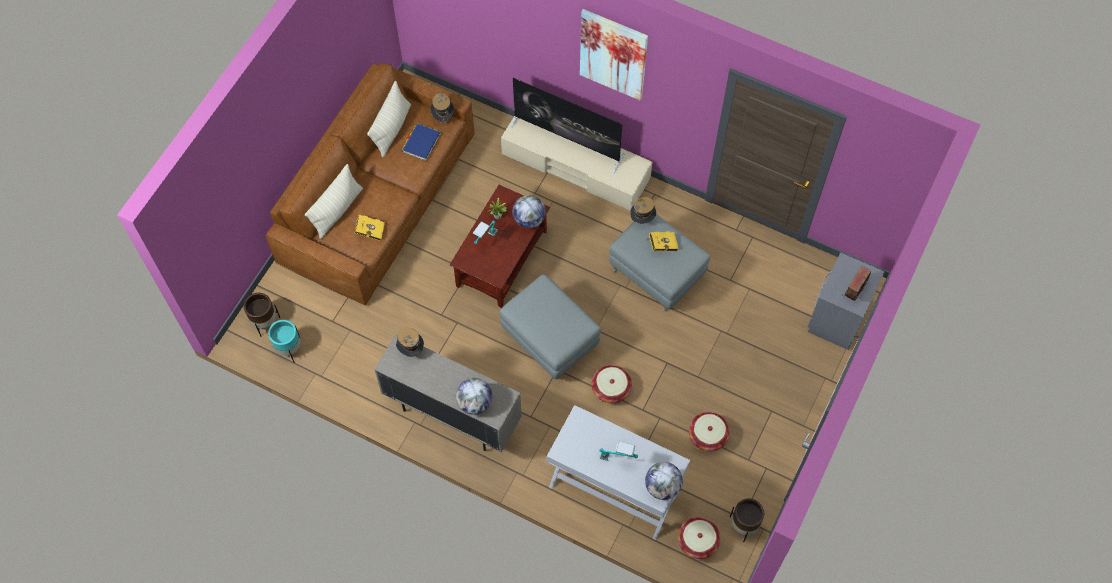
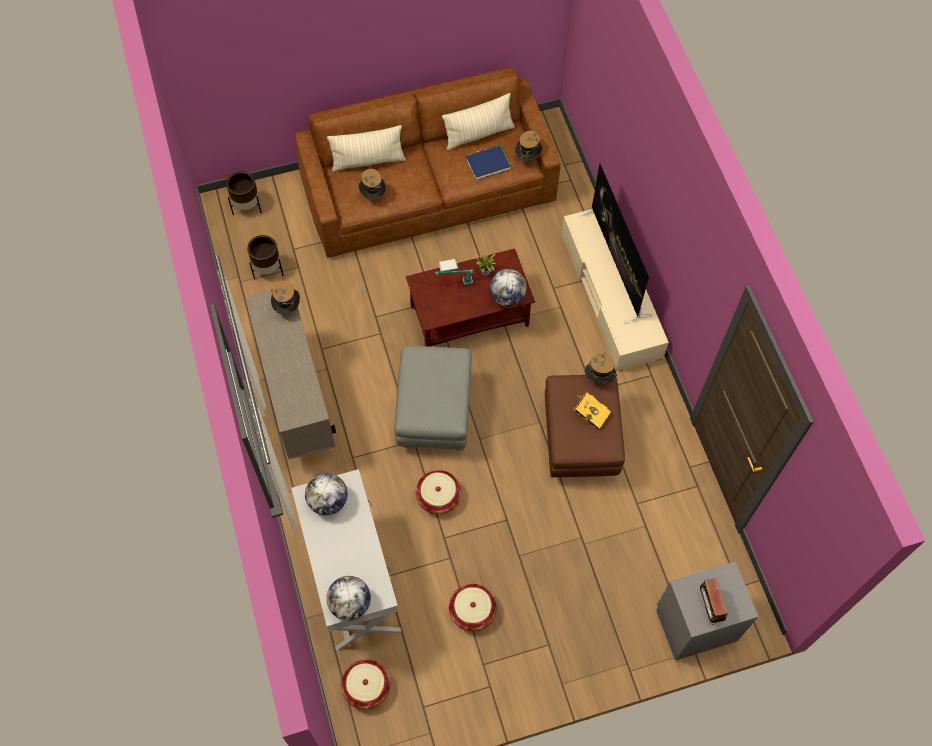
camera: 45 degrees right, 0 degrees up
turquoise planter [268,320,301,363] -> none
yellow book [353,215,385,240] -> hat [359,169,386,200]
globe [456,378,492,415] -> globe moved to [305,473,348,515]
picture [580,9,648,100] -> none
table lamp [599,442,638,461] -> none
grey ottoman [609,214,710,312] -> brown ottoman [545,375,625,477]
brown planter [730,499,764,542] -> brown planter moved to [247,235,284,280]
radio [845,266,871,301] -> radio turned 90 degrees counterclockwise [695,578,728,625]

